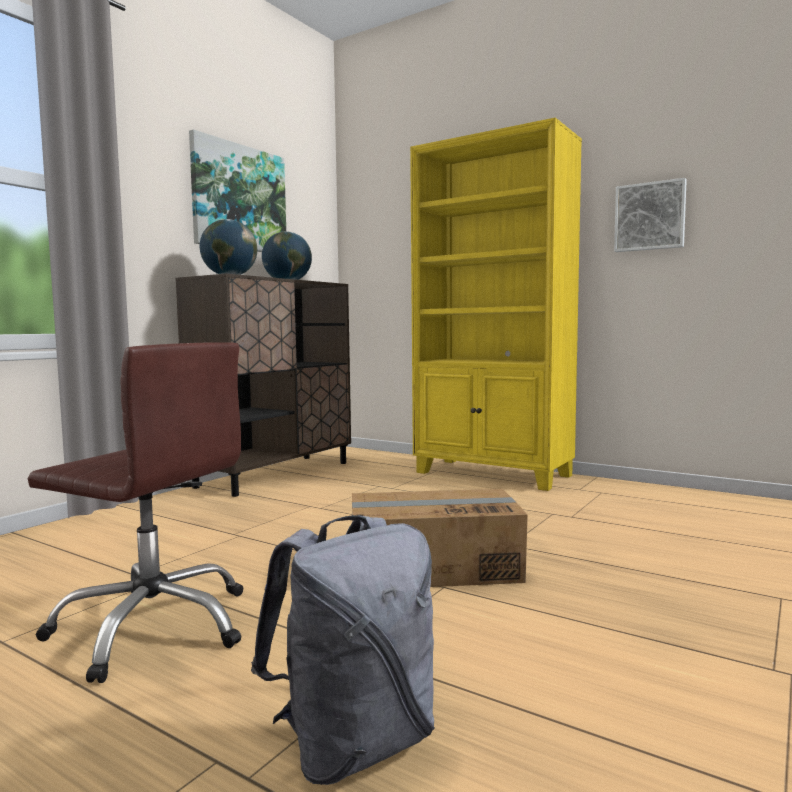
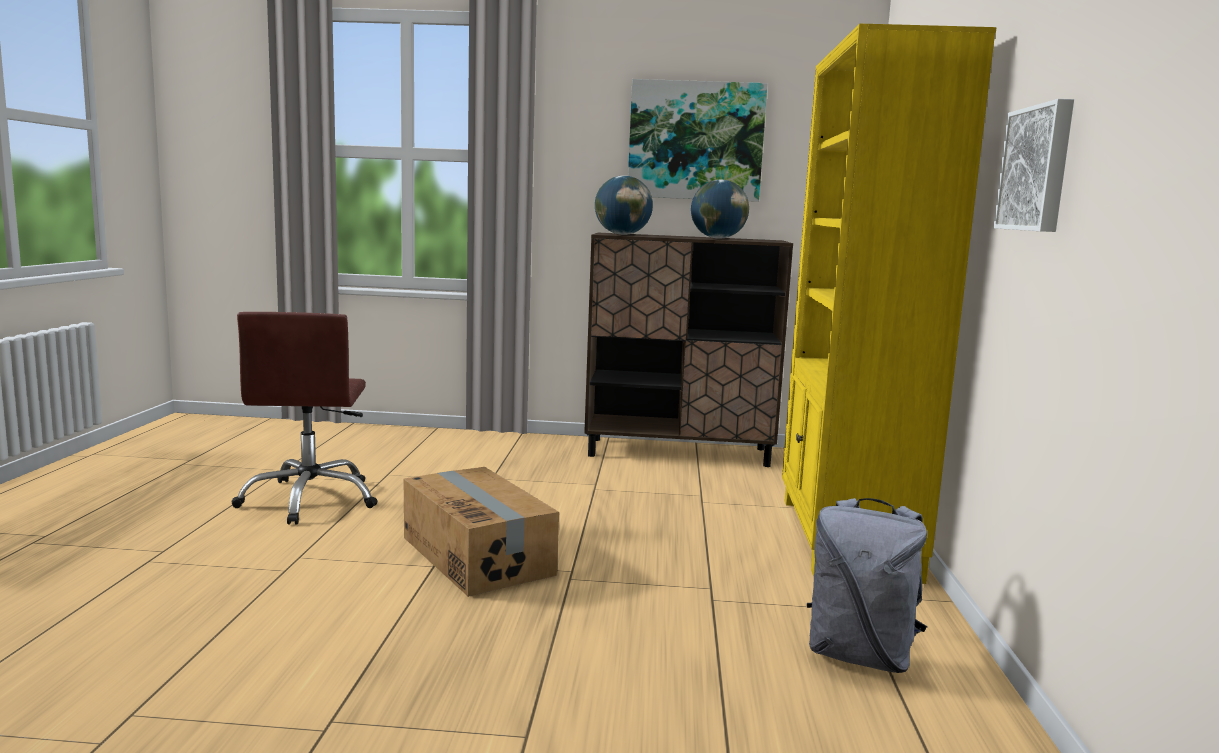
camera: 60 degrees right, 5 degrees up
grey backpack [251,515,435,785] -> grey backpack moved to [807,498,927,673]

